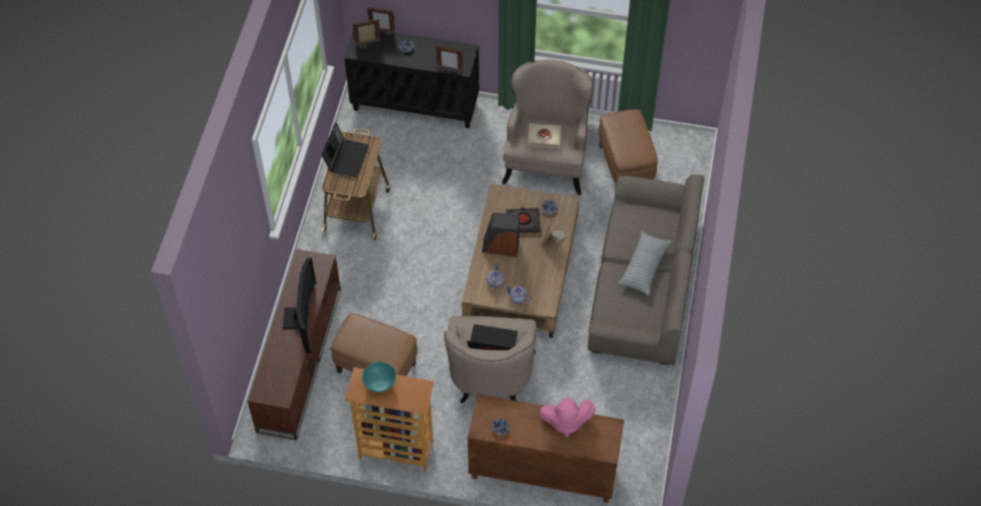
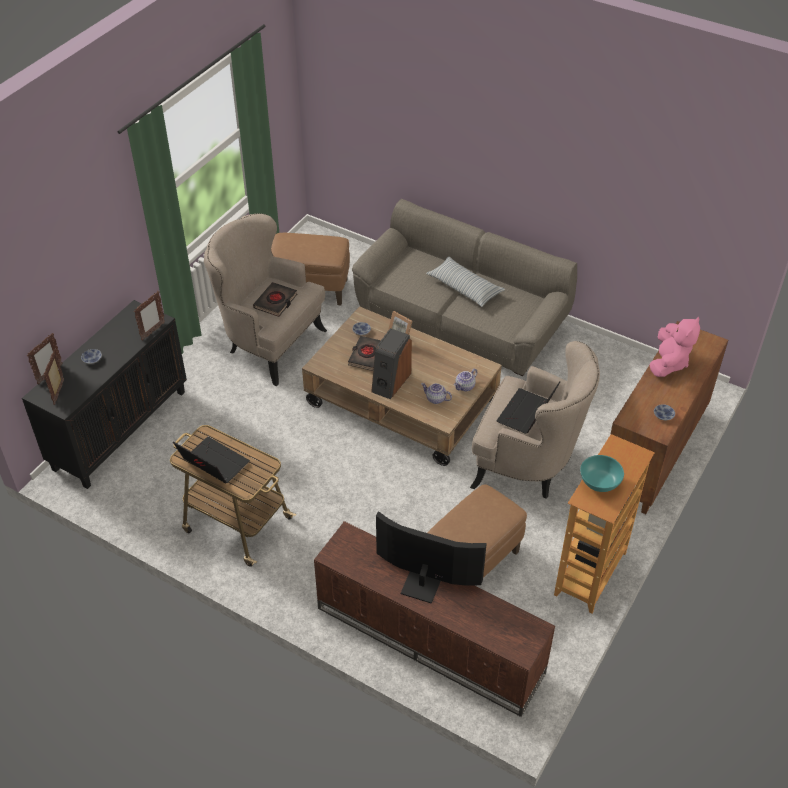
camera: 70 degrees left, 10 degrees down
beige book [527,123,562,148] -> black book [253,282,297,317]

